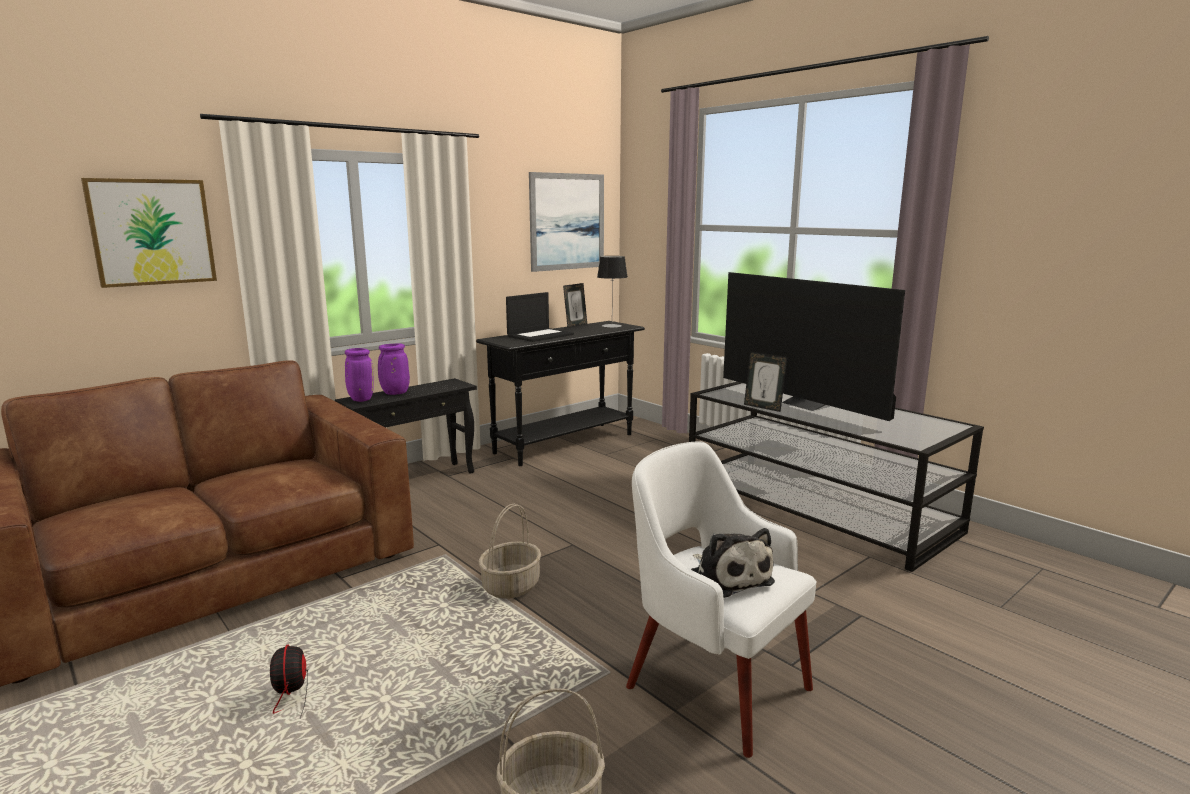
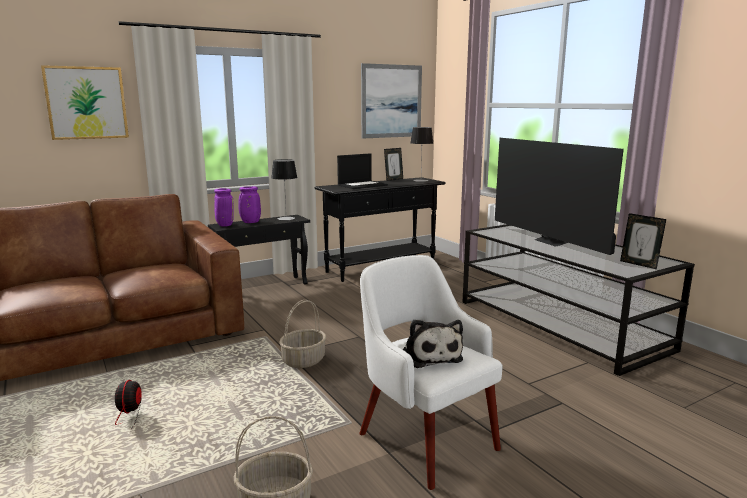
camera: 10 degrees right, 0 degrees up
picture frame [744,351,788,412] -> picture frame moved to [620,213,666,269]
none -> table lamp [271,159,298,221]

